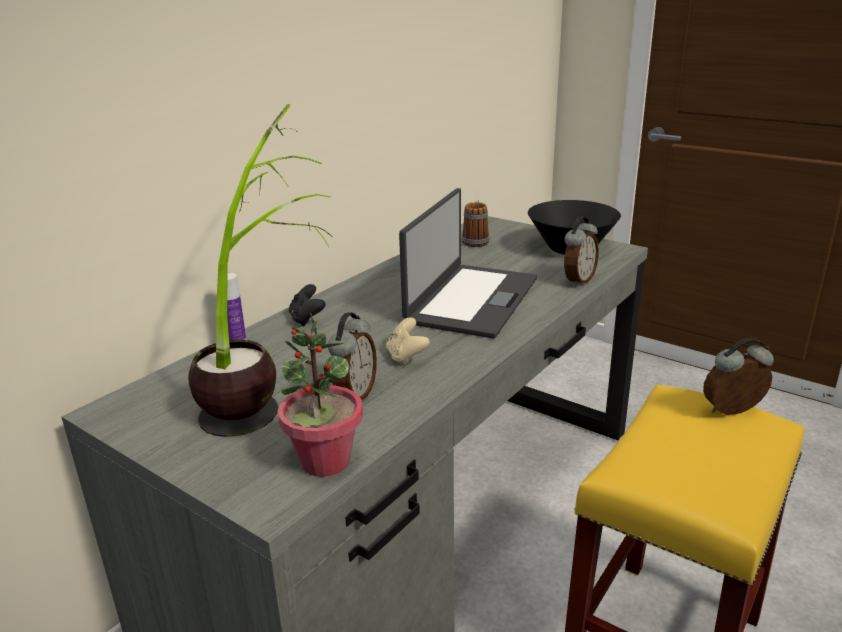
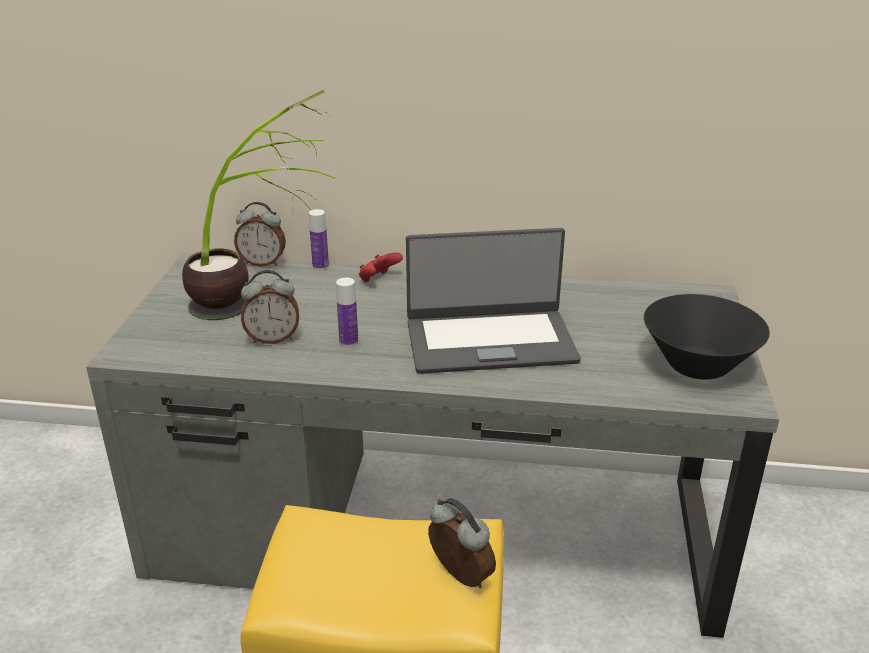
camera: 60 degrees right, 5 degrees up
potted plant [278,313,363,477] -> none
black game controller [289,284,325,326] -> red game controller [359,252,403,282]
beige game controller [386,317,430,366] -> bottle [336,278,358,347]
mug [462,200,489,247] -> none
alarm clock [564,217,599,287] -> alarm clock moved to [234,202,286,267]

